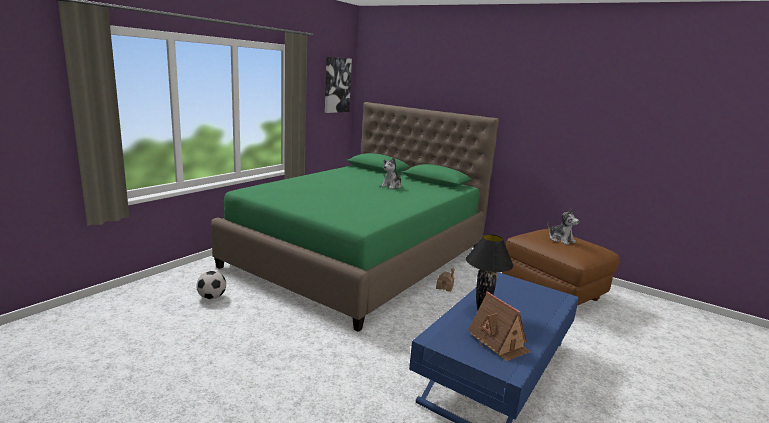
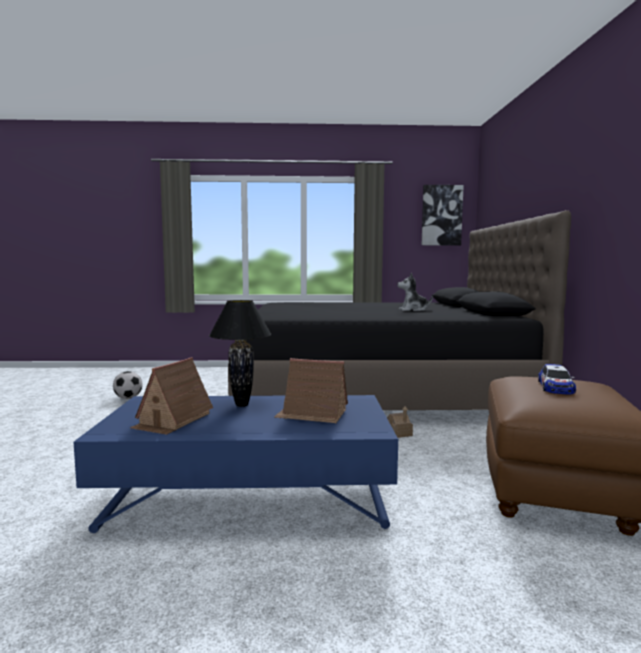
camera: 55 degrees right, 10 degrees down
football [196,271,226,299] -> football moved to [113,371,143,399]
green bed [211,102,499,332] -> black bed [228,210,571,410]
plush toy [548,208,579,245] -> toy car [538,364,576,394]
none -> toy house [274,358,348,423]

